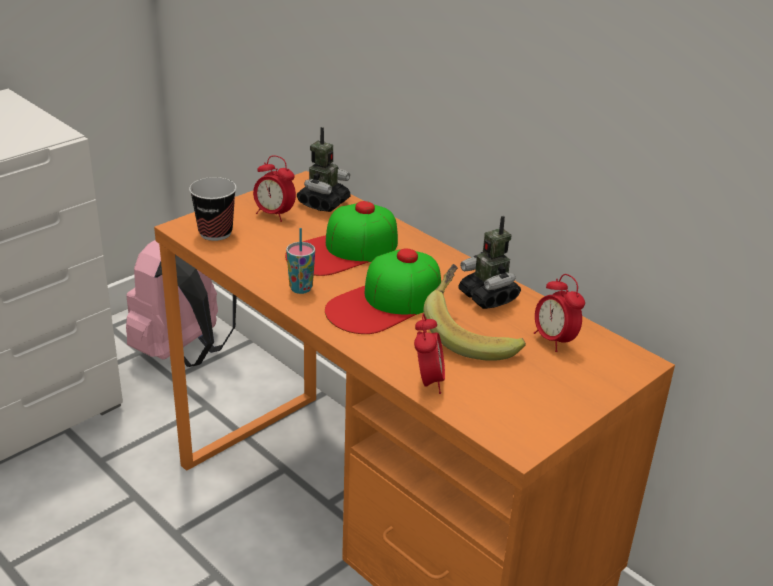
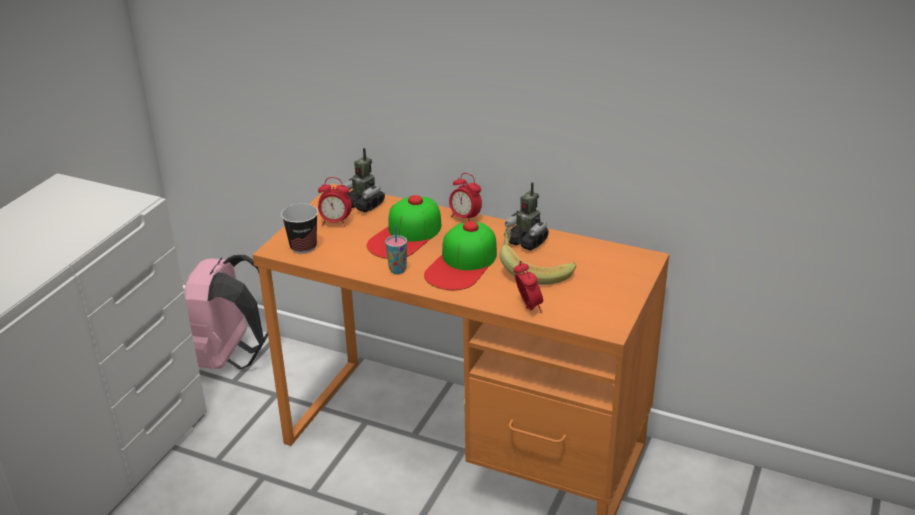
camera: 20 degrees left, 0 degrees up
toy robot [297,127,351,212] -> toy robot turned 120 degrees clockwise [343,148,385,213]
alarm clock [534,274,585,352] -> alarm clock moved to [449,173,482,221]

